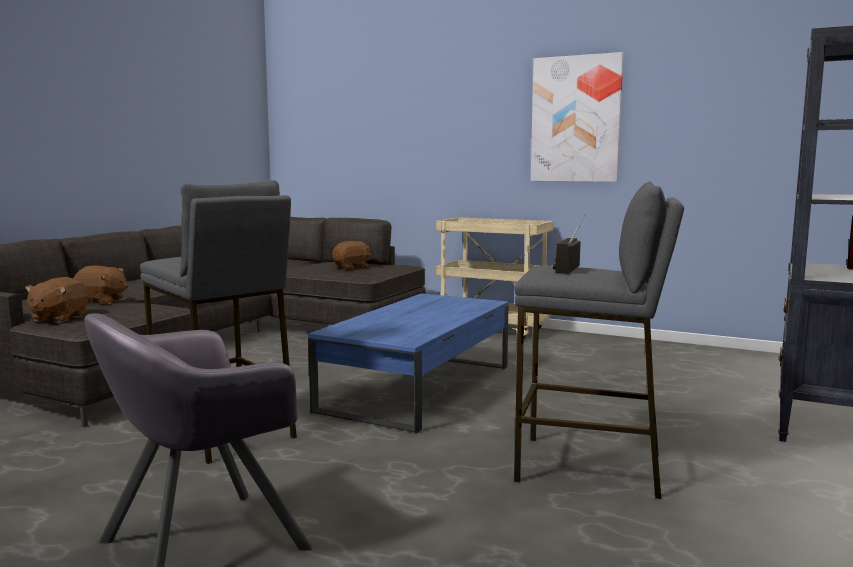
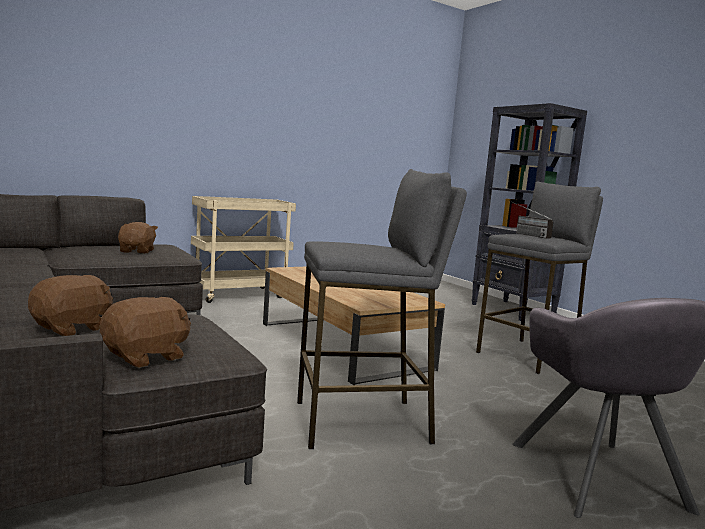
camera: 60 degrees left, 0 degrees up
brown plush toy [25,277,88,323] -> brown plush toy turned 90 degrees counterclockwise [100,297,191,368]
blue coffee table [308,294,509,434] -> brown coffee table [263,267,445,385]
picture [531,52,624,182] -> none

